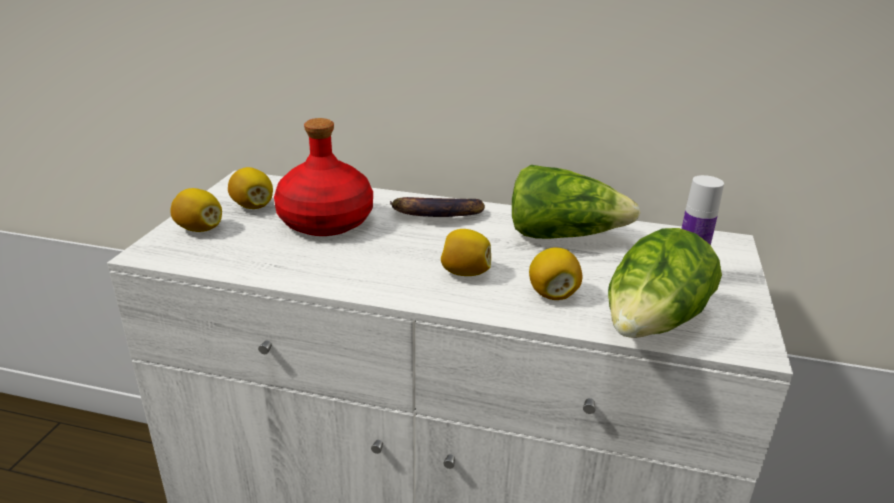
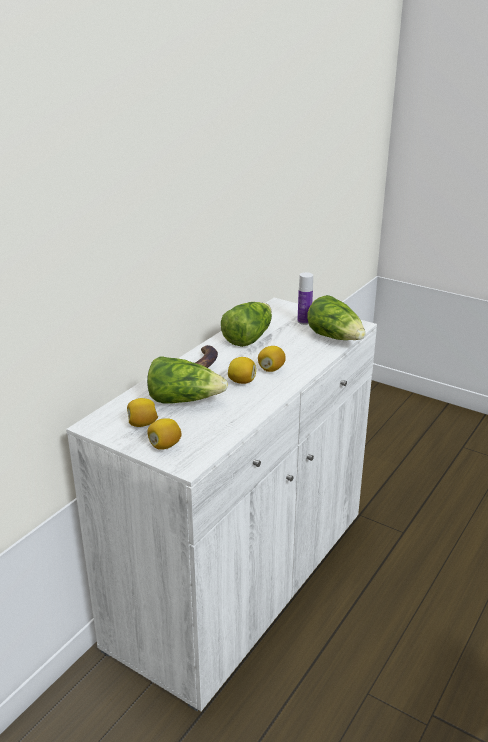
camera: 70 degrees left, 0 degrees up
red bottle [274,118,373,236] -> lettuce [147,356,228,404]
lemon [529,248,582,300] -> lemon moved to [228,357,256,384]

